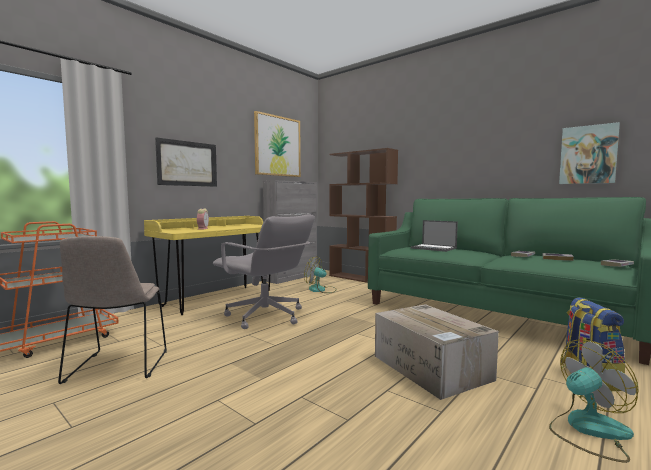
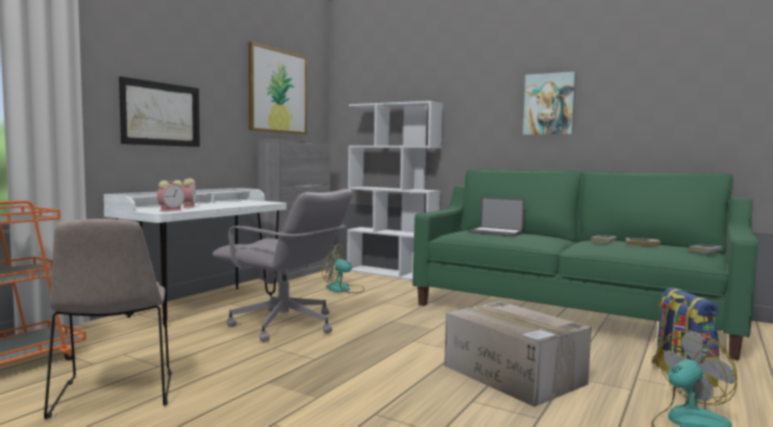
camera: 10 degrees left, 0 degrees up
yellow desk [144,216,270,315] -> white desk [104,188,287,327]
brown bookcase [329,148,398,283] -> white bookcase [347,101,443,280]
picture [559,122,620,184] -> picture moved to [523,72,576,135]
none -> alarm clock [157,180,185,212]

